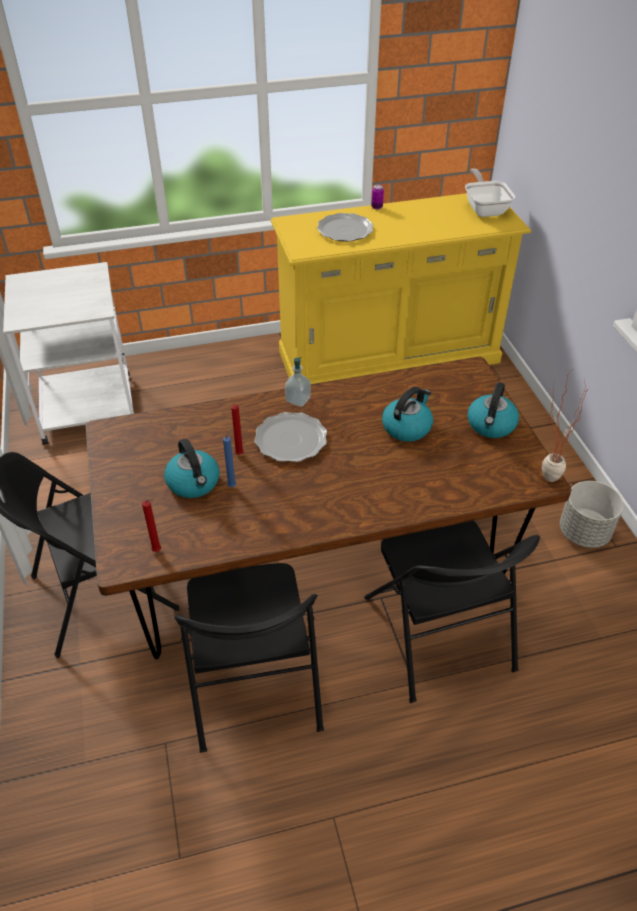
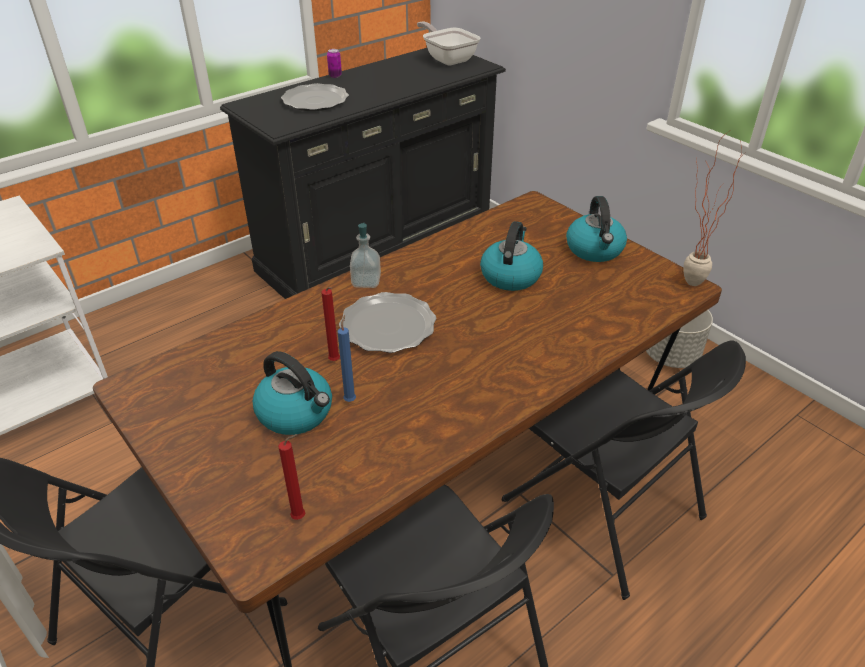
camera: 25 degrees left, 5 degrees down
yellow cabinet [271,193,531,384] -> black cabinet [220,48,506,299]

